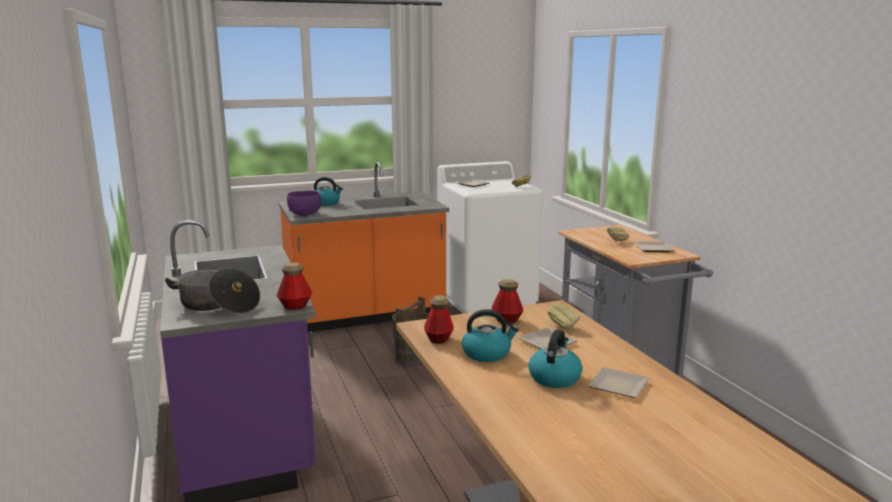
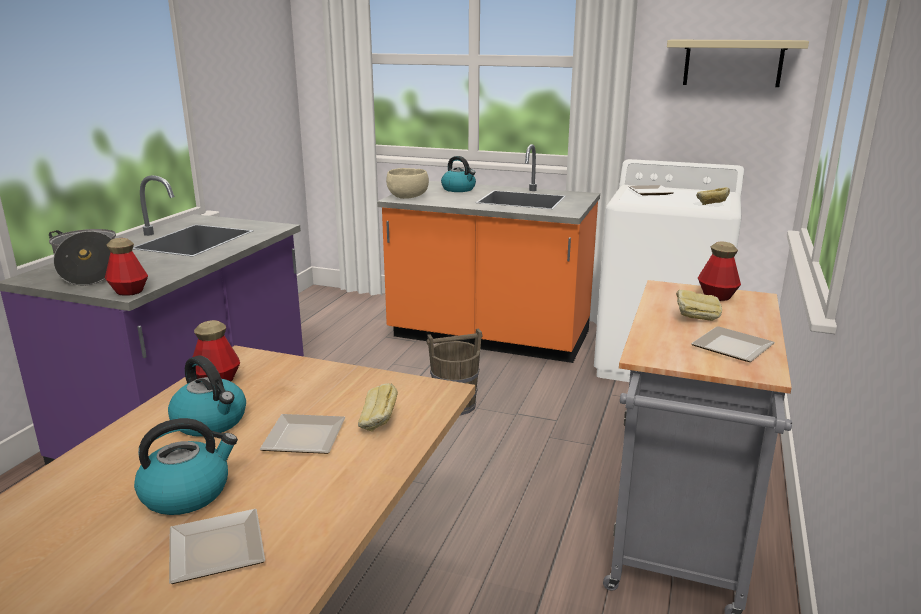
camera: 40 degrees right, 5 degrees up
purple bowl [287,191,322,216] -> beige bowl [386,168,429,199]
bottle [492,279,523,324] -> bottle moved to [698,241,741,301]
none -> beige shelf [667,40,809,87]

